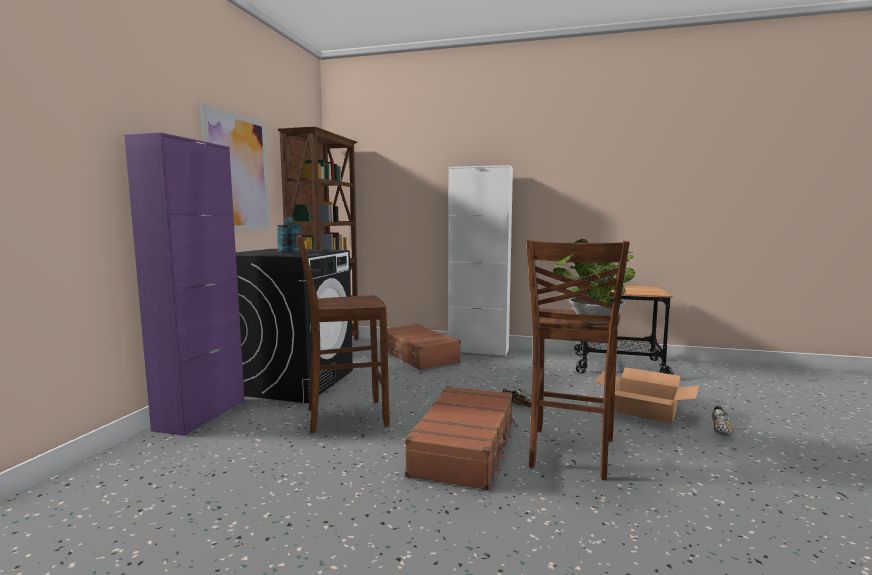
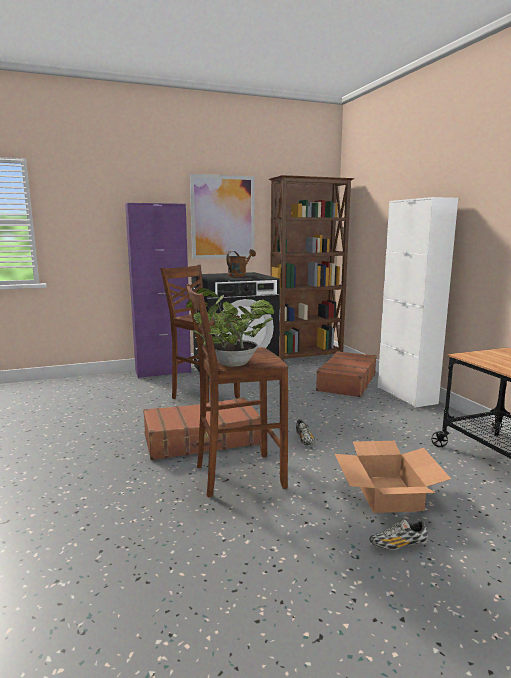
camera: 55 degrees right, 5 degrees up
turquoise watering can [277,217,302,253] -> brown watering can [226,249,256,277]

